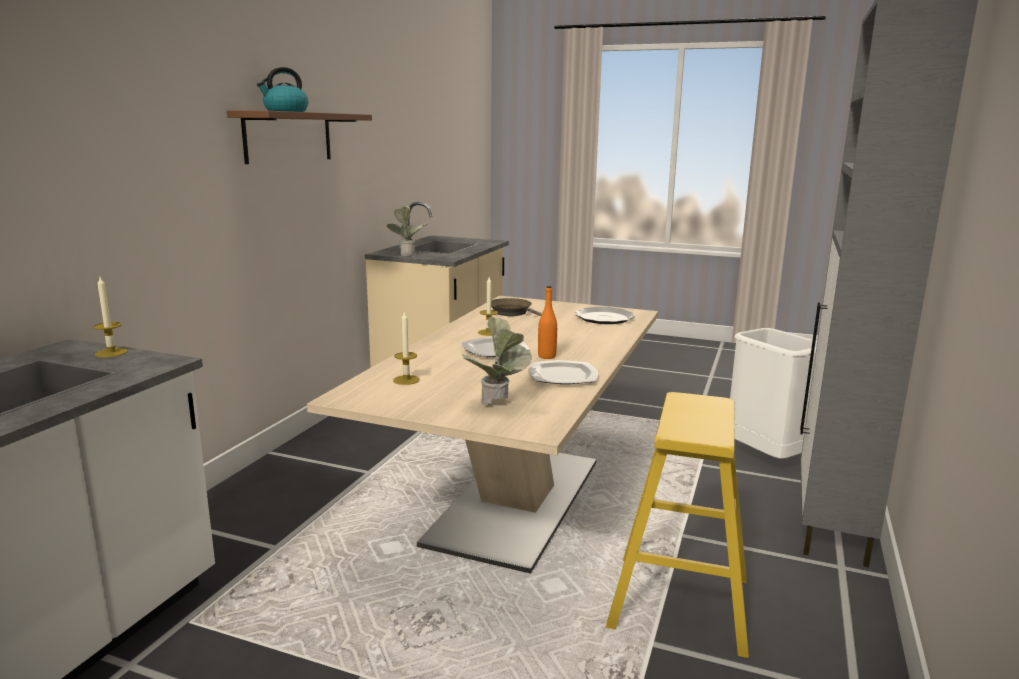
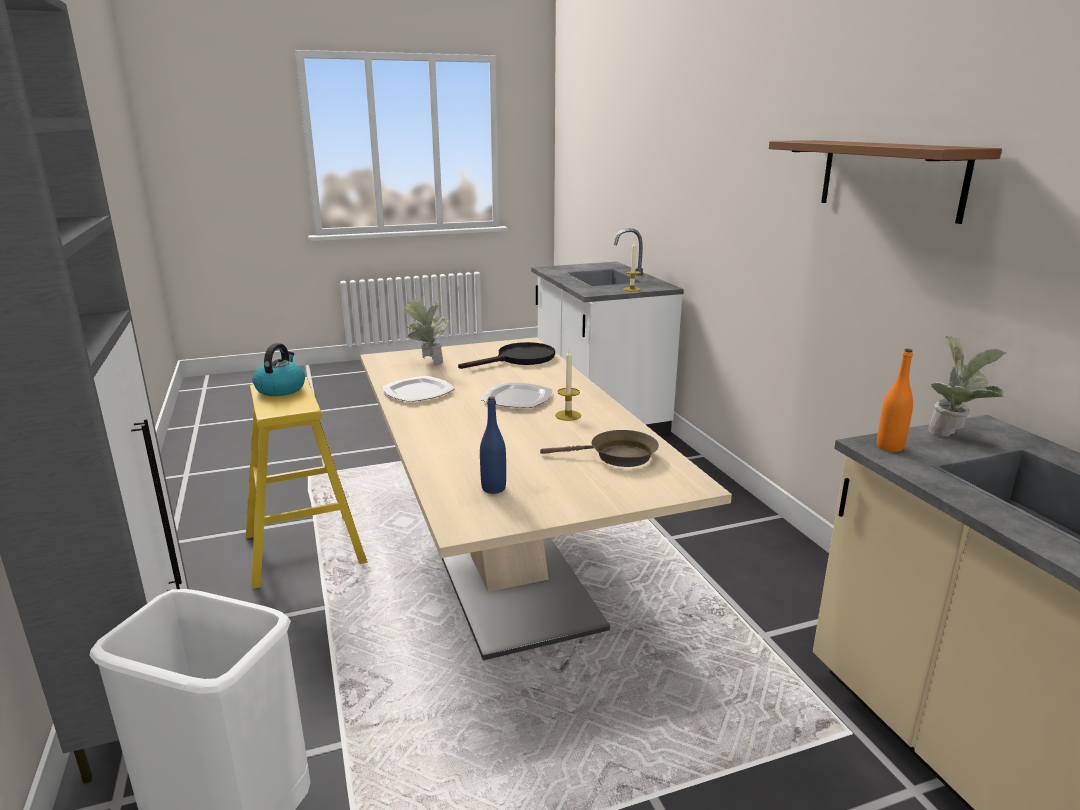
camera: 140 degrees right, 5 degrees up
kettle [257,67,309,112] -> kettle moved to [253,343,305,396]
candle [393,311,420,385] -> black frying pan [458,342,555,369]
orange bottle [538,286,557,359] -> orange bottle moved to [877,349,913,452]
plate [575,307,635,324] -> blue bottle [480,396,506,494]

